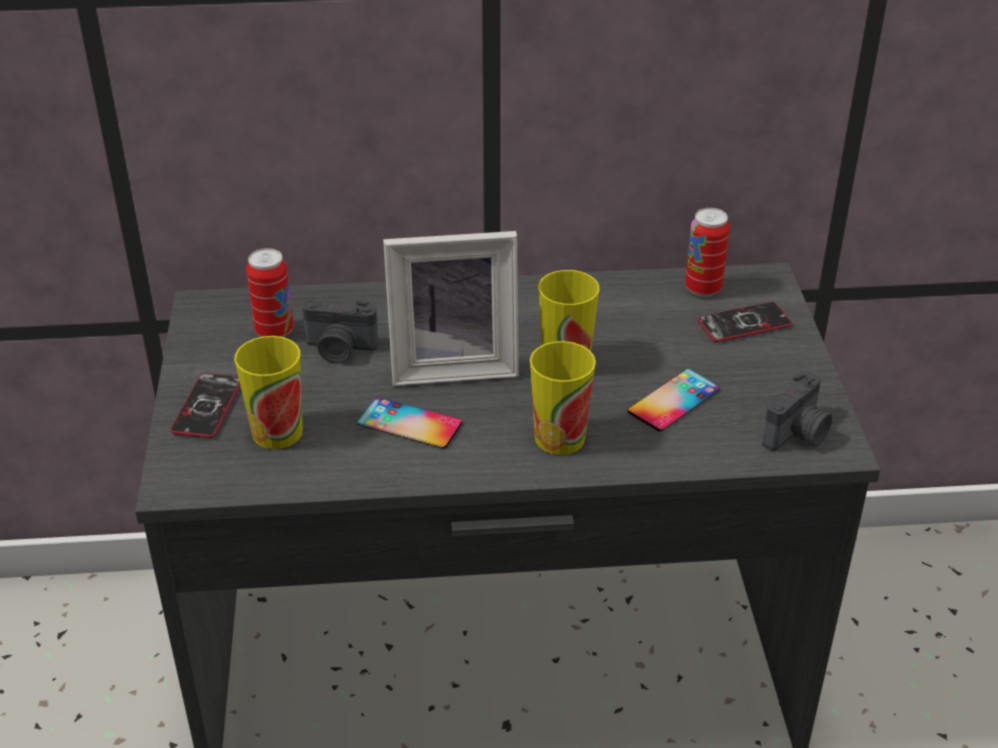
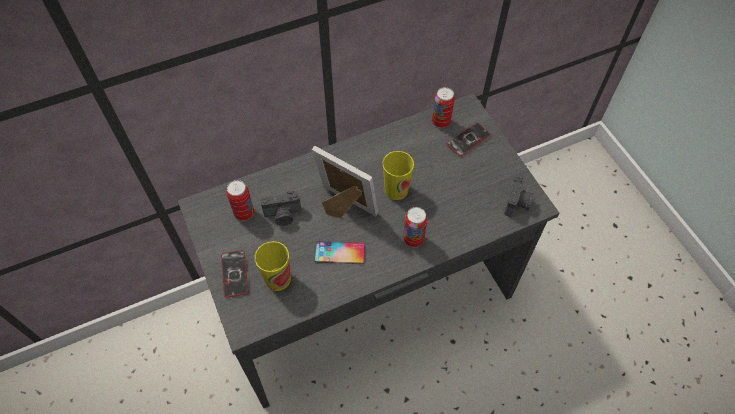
camera: 20 degrees left, 20 degrees up
picture frame [383,231,519,386] -> picture frame turned 120 degrees counterclockwise [311,146,378,218]
cup [530,341,596,455] -> can [403,207,427,247]
phone [627,369,720,432] -> none

